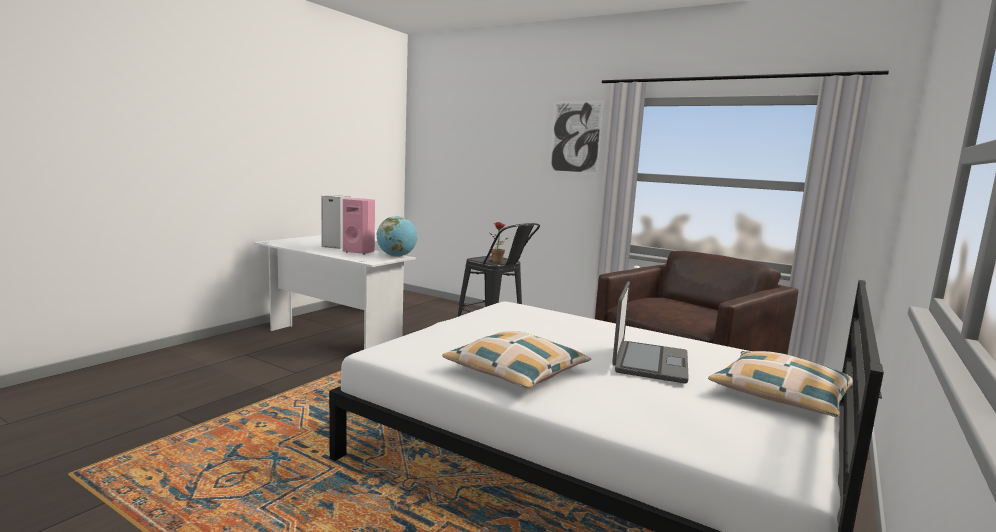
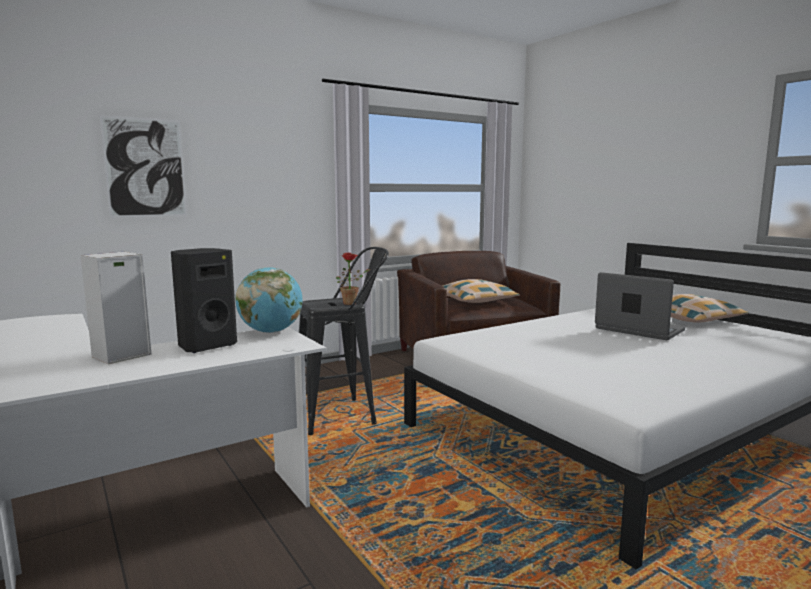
camera: 65 degrees left, 0 degrees up
pink speaker [343,198,375,255] -> black speaker [171,248,237,353]
pillow [442,331,591,389] -> pillow moved to [443,279,520,303]
picture [549,101,603,174] -> picture moved to [99,115,187,218]

